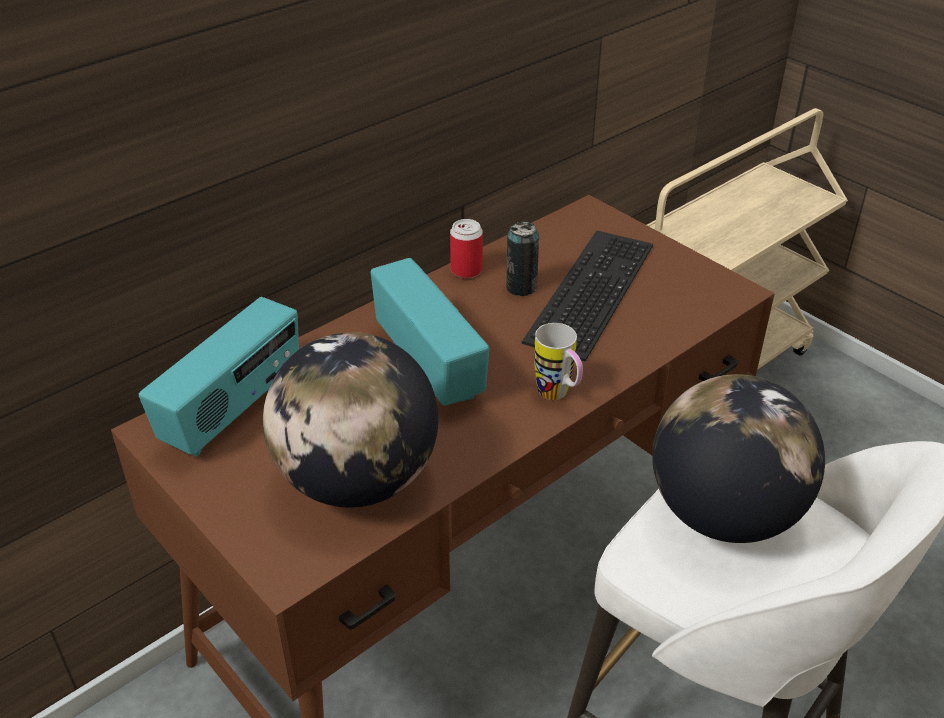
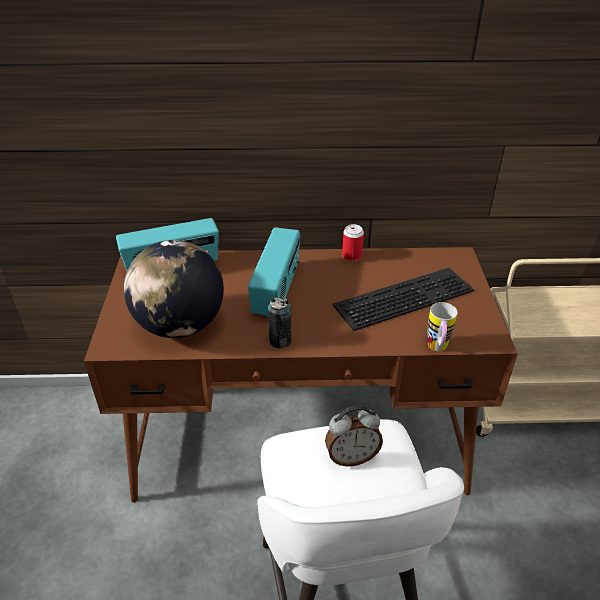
camera: 40 degrees right, 0 degrees up
can [506,222,540,296] -> can moved to [268,297,292,349]
mug [534,323,583,400] -> mug moved to [427,302,458,351]
globe [652,374,825,543] -> alarm clock [325,406,383,467]

